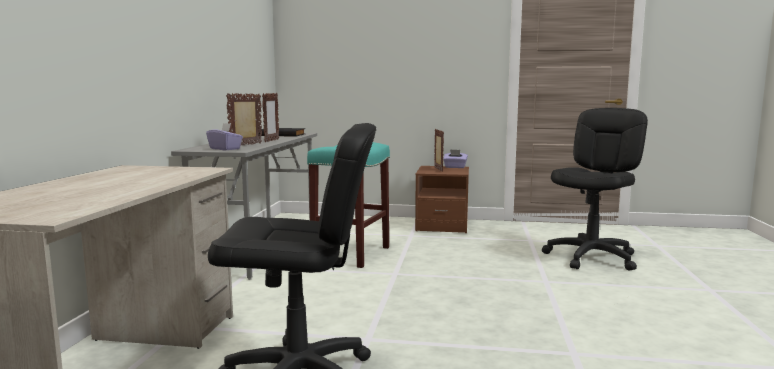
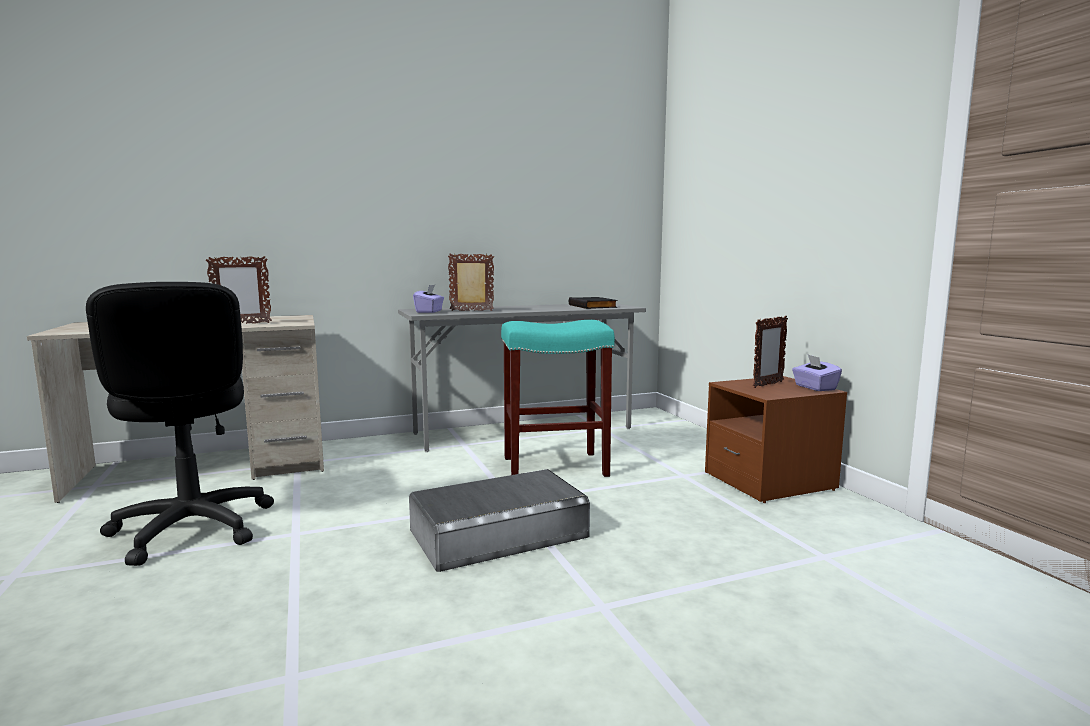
camera: 60 degrees right, 0 degrees up
picture frame [262,93,279,142] -> picture frame moved to [206,256,272,324]
black office chair [542,108,648,271] -> none
none -> grey storage box [409,469,590,572]

